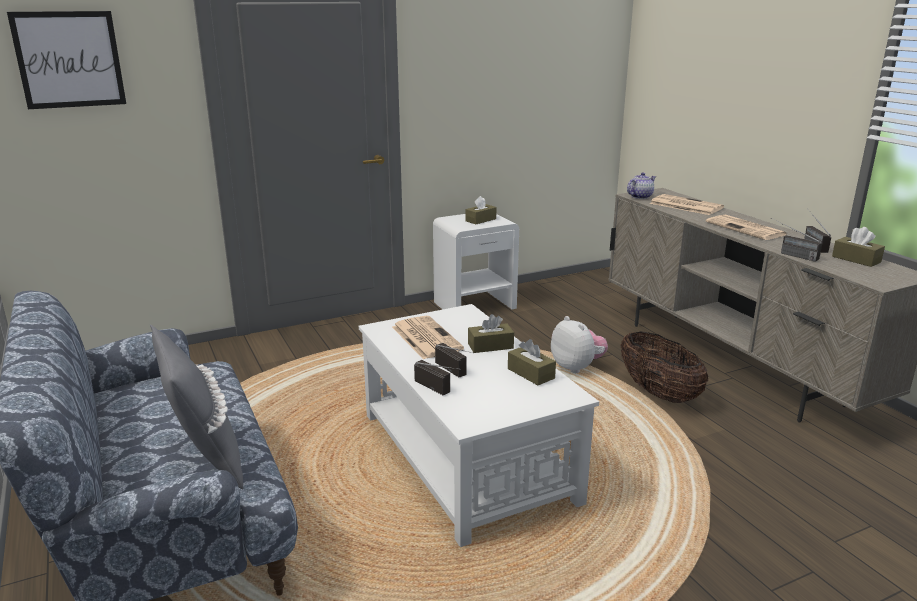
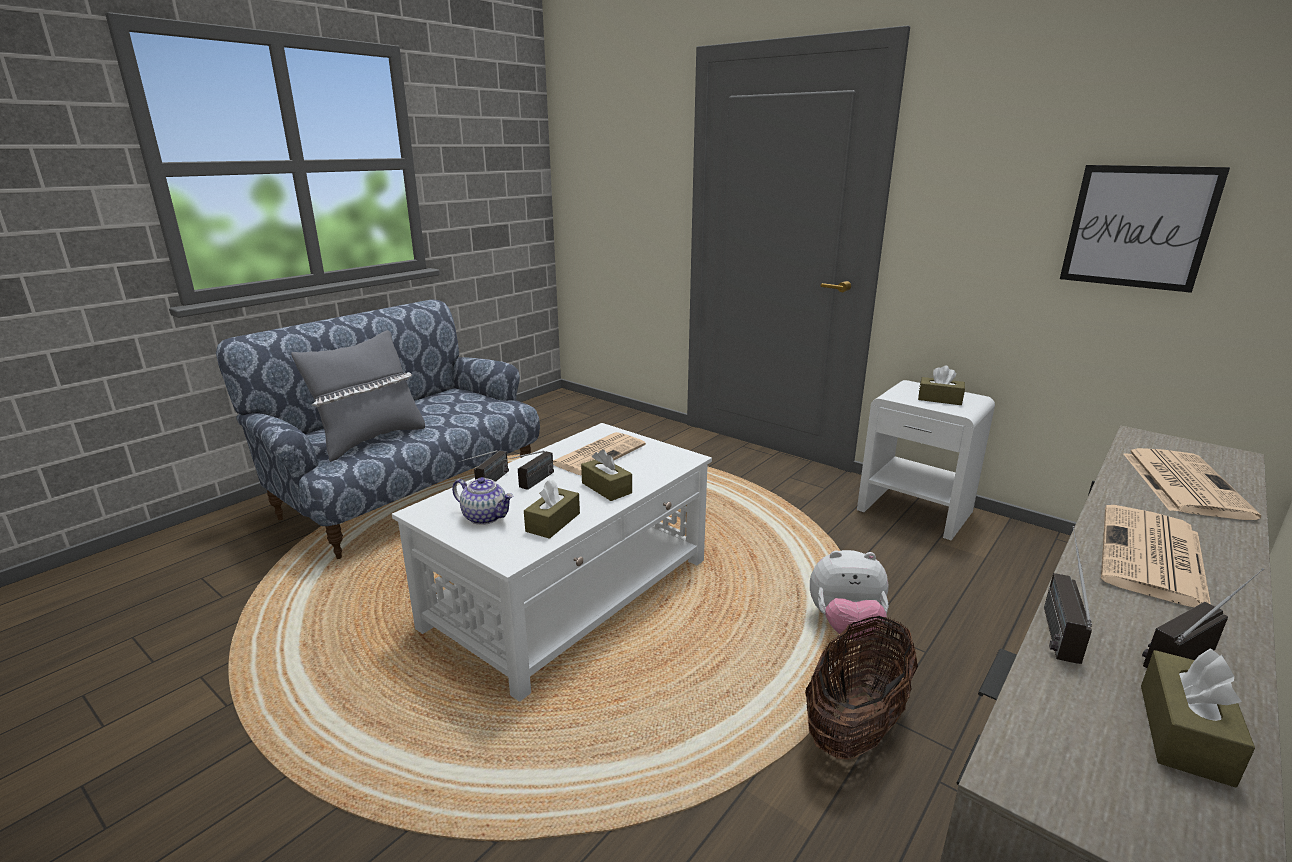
camera: 65 degrees right, 0 degrees up
picture [7,11,126,109] -> picture moved to [1060,165,1230,293]
plush toy [551,316,608,373] -> plush toy turned 60 degrees clockwise [810,550,889,640]
teapot [627,172,656,199] -> teapot moved to [452,477,514,525]

